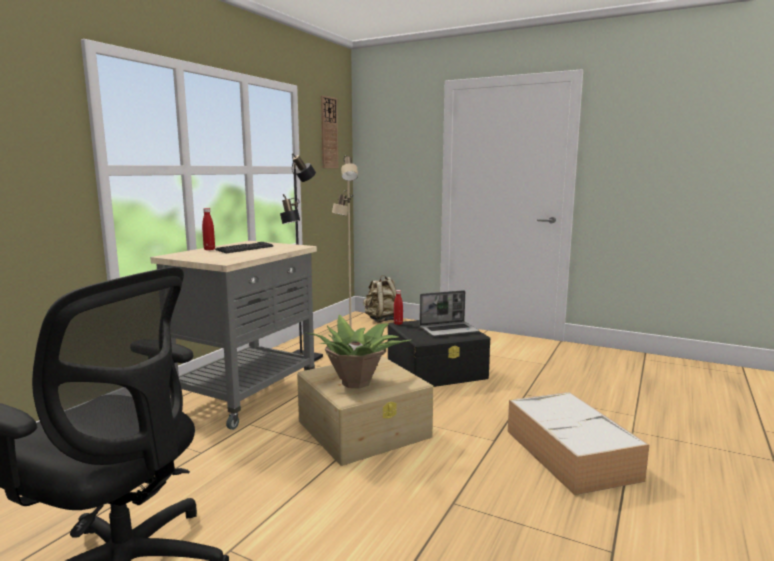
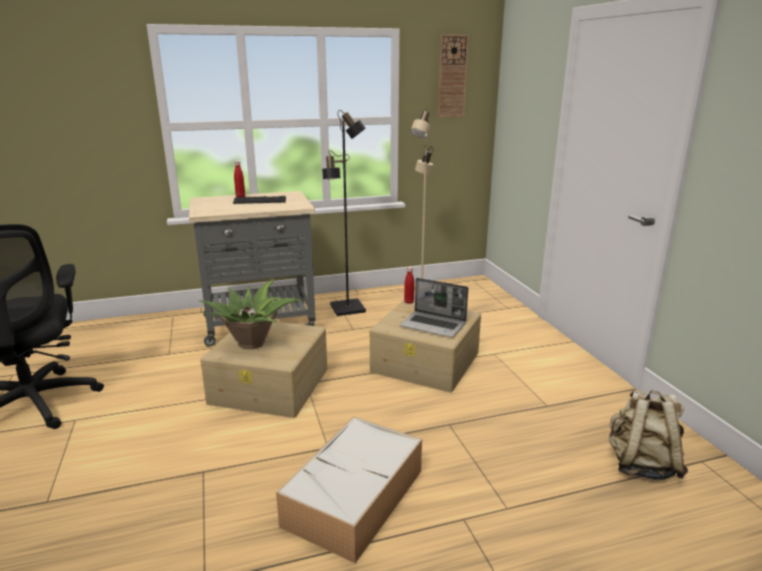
camera: 45 degrees right, 10 degrees up
beige backpack [363,275,396,323] -> beige backpack moved to [609,390,688,480]
black storage box [388,320,490,387] -> beige storage box [370,300,481,393]

